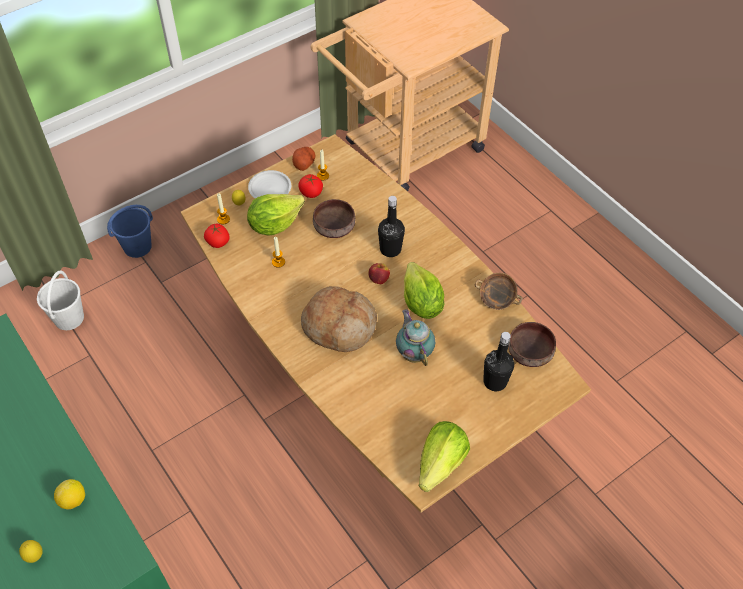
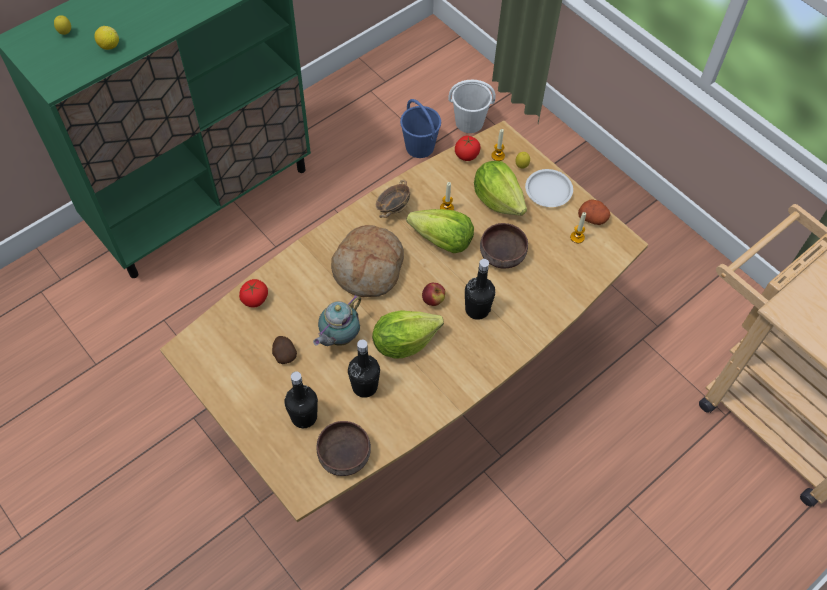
camera: 85 degrees right, 5 degrees up
blue bucket [107,205,153,258] -> blue bucket moved to [400,99,441,158]
tomato [298,174,323,198] -> tomato moved to [239,279,268,308]
teapot [396,309,435,366] -> teapot turned 150 degrees clockwise [313,294,361,346]
lettuce [419,421,470,492] -> lettuce moved to [406,209,474,253]
bowl [475,273,523,310] -> bowl moved to [376,180,410,218]
none -> potato [272,336,297,364]
none -> black bottle [348,340,380,398]

